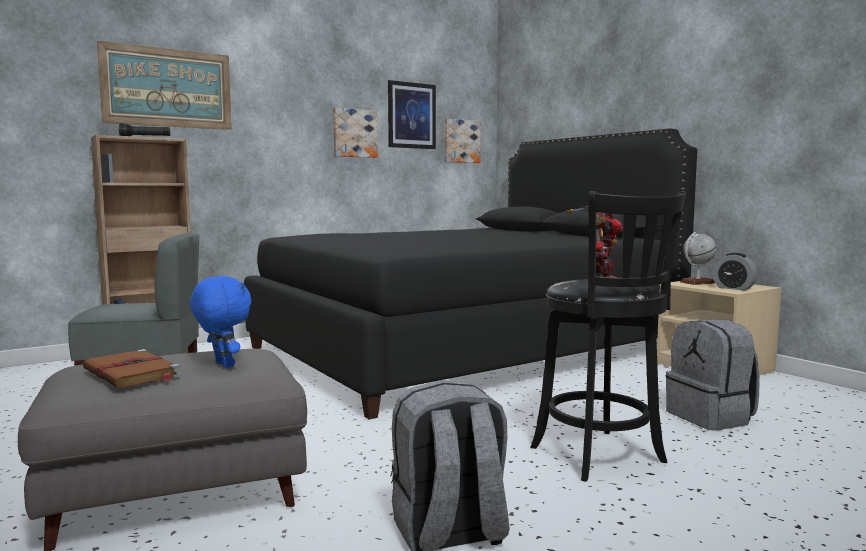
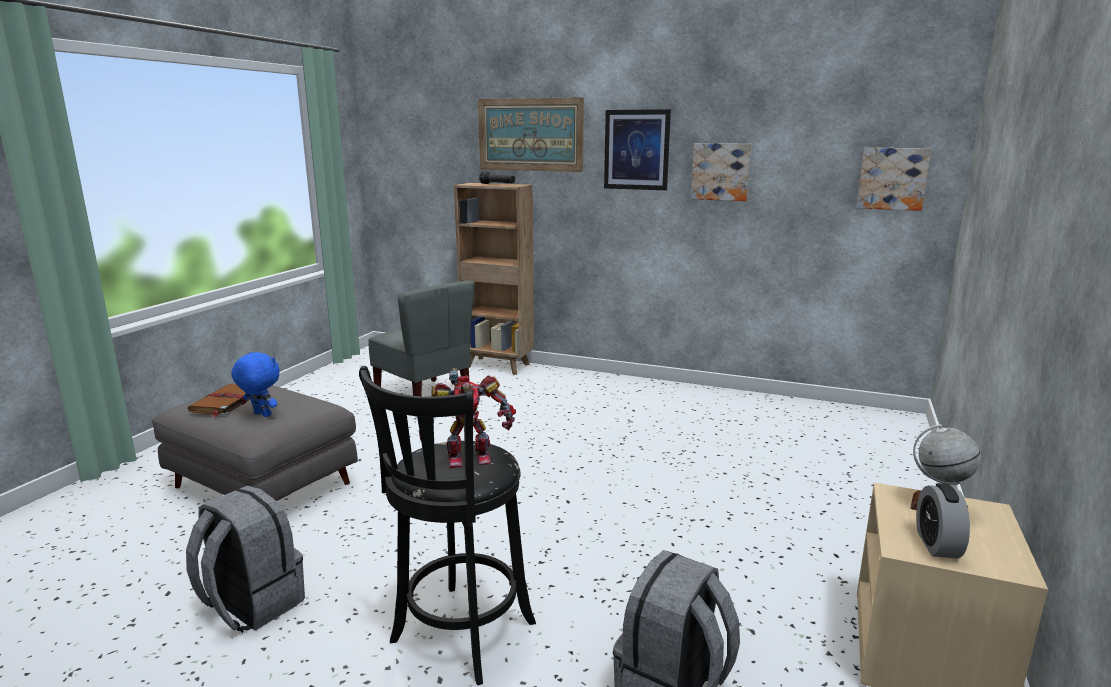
camera: 55 degrees right, 10 degrees up
blue plush toy [190,276,251,368] -> blue plush toy turned 75 degrees counterclockwise [231,352,280,417]
black bed [244,129,697,420] -> none
picture [388,80,436,149] -> picture moved to [604,109,671,190]

